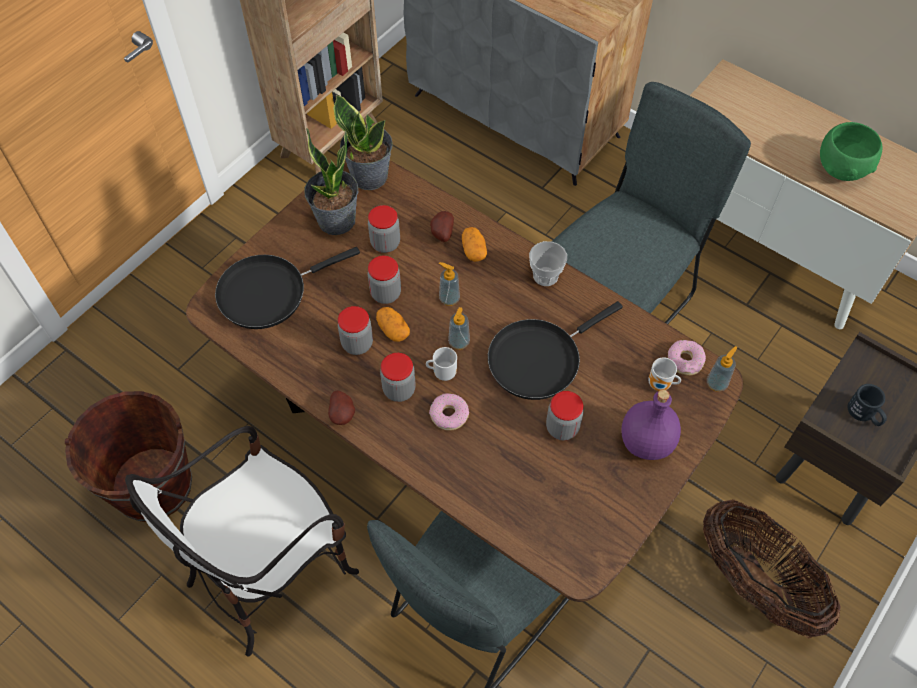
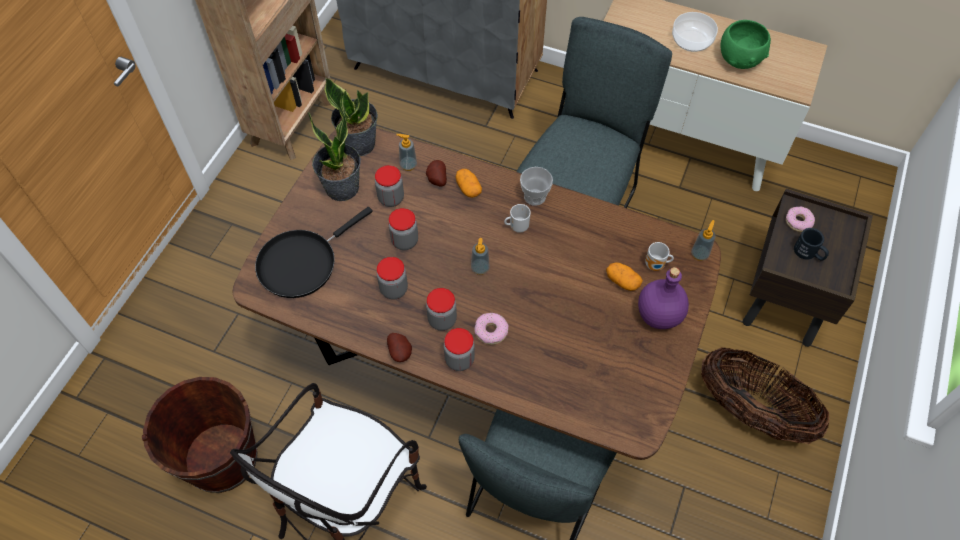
camera: 15 degrees left, 0 degrees up
potato [376,307,410,342] -> potato moved to [606,262,643,291]
mug [426,347,457,381] -> mug moved to [504,204,531,233]
soap dispenser [439,262,460,306] -> soap dispenser moved to [396,134,417,171]
black frying pan [488,301,623,400] -> none
jar [546,391,583,440] -> jar moved to [444,328,475,371]
donut [668,340,706,376] -> donut moved to [786,207,815,232]
none -> bowl [672,12,718,52]

